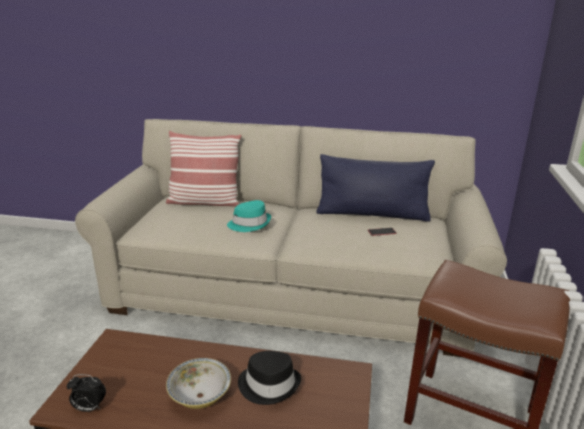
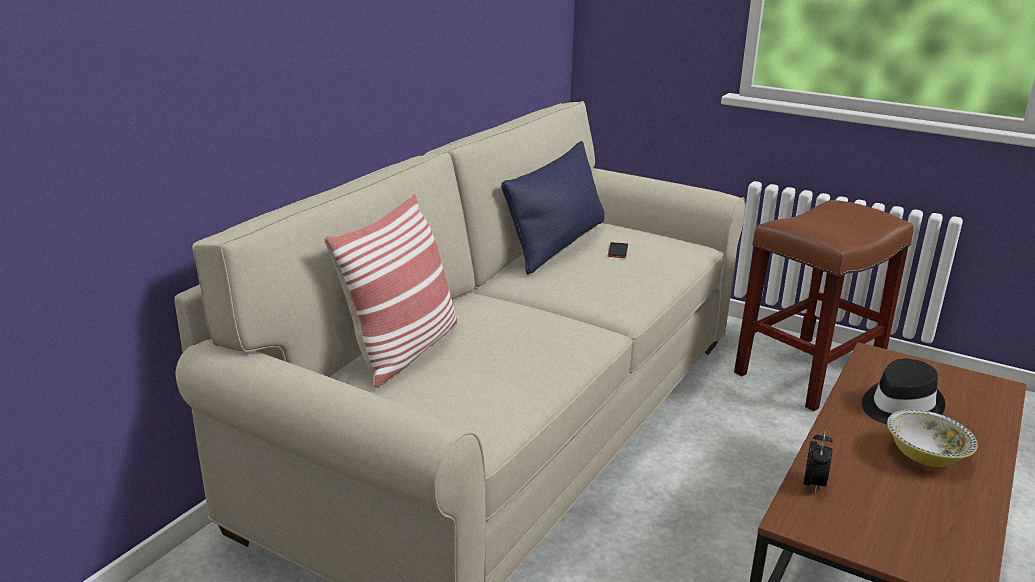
camera: 70 degrees left, 0 degrees up
alarm clock [67,374,106,412] -> alarm clock moved to [803,431,833,494]
turquoise hat [227,200,271,232] -> none

